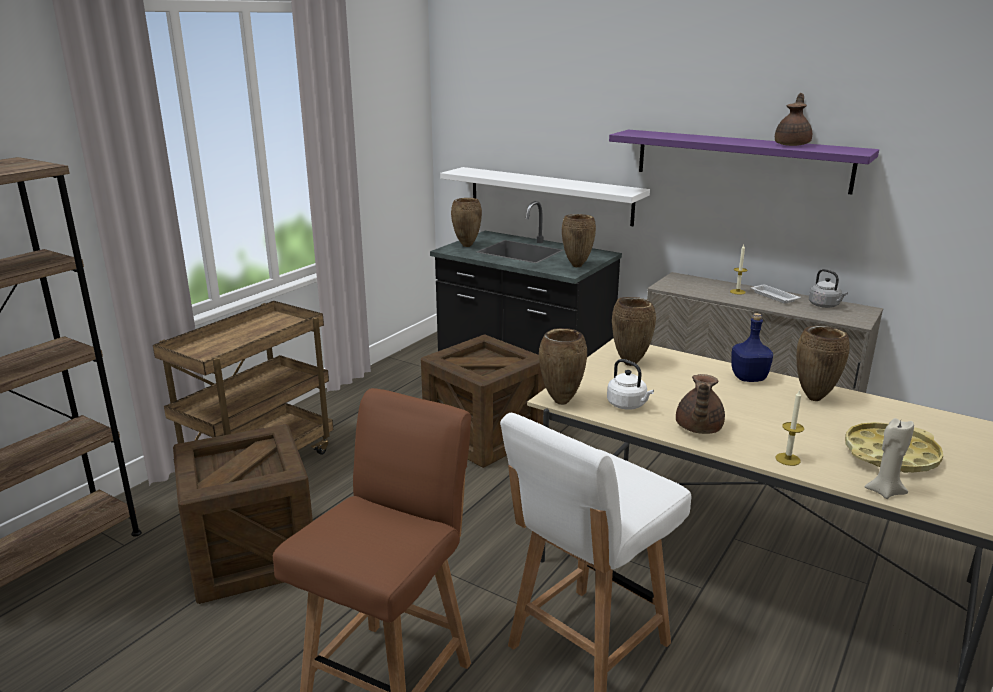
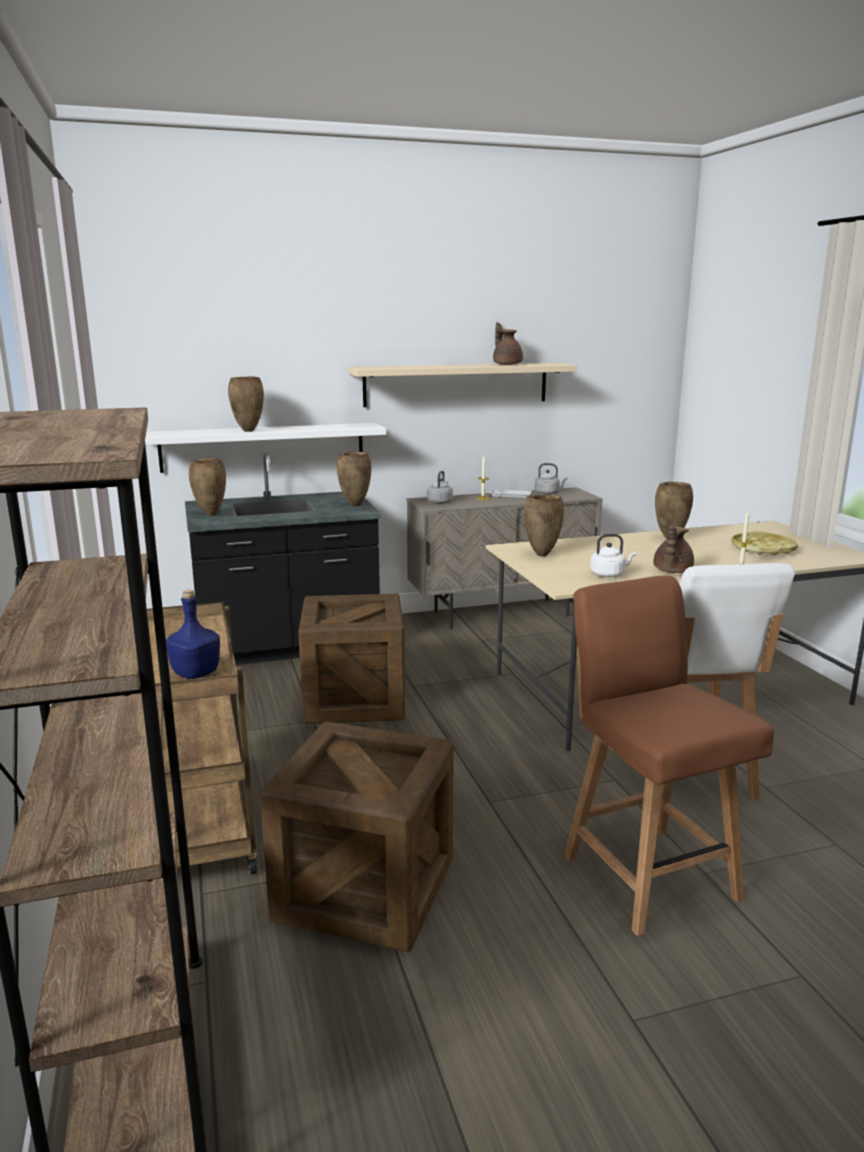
camera: 50 degrees left, 5 degrees down
brown vase [539,328,587,405] -> brown vase moved to [228,377,264,432]
purple shelf [609,130,879,195] -> beige shelf [348,363,577,407]
brown teapot [676,374,725,434] -> brown teapot turned 60 degrees clockwise [653,526,694,573]
blue bottle [731,313,773,382] -> blue bottle moved to [166,590,220,679]
beige candle [864,418,914,499] -> none
none -> grey kettle [427,471,453,504]

